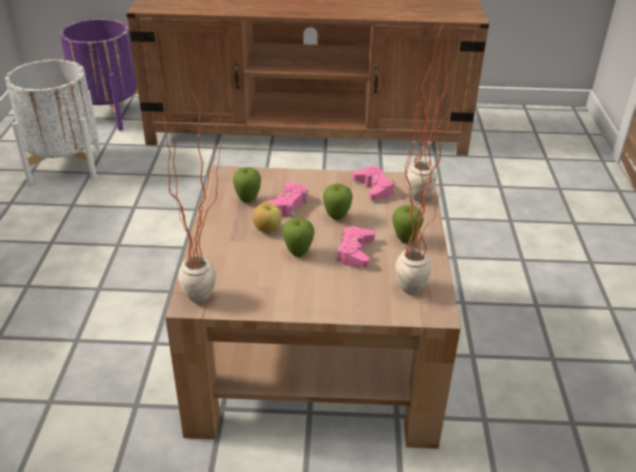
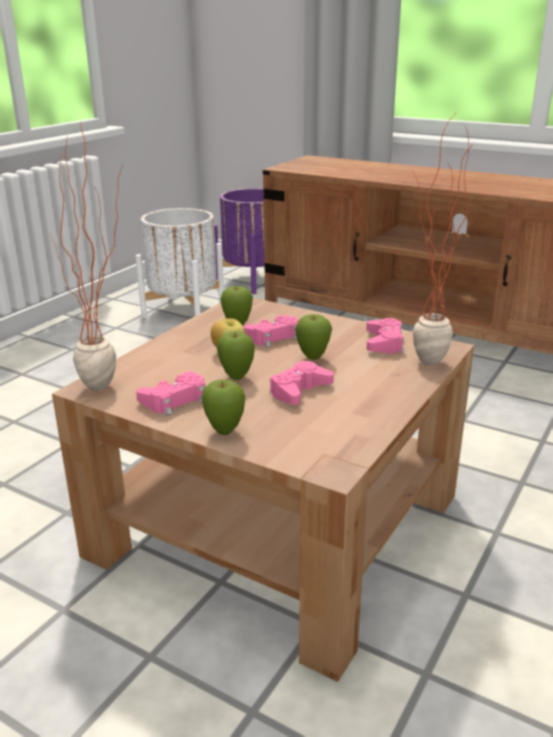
camera: 30 degrees right, 10 degrees down
apple [392,205,424,244] -> apple moved to [202,379,245,435]
potted plant [395,81,452,294] -> none
none -> pink game controller [136,371,205,415]

